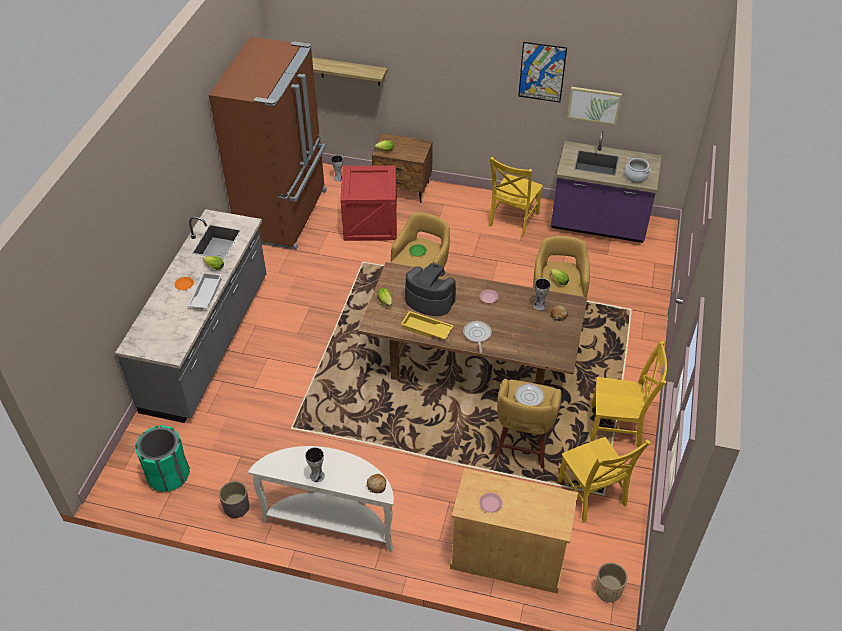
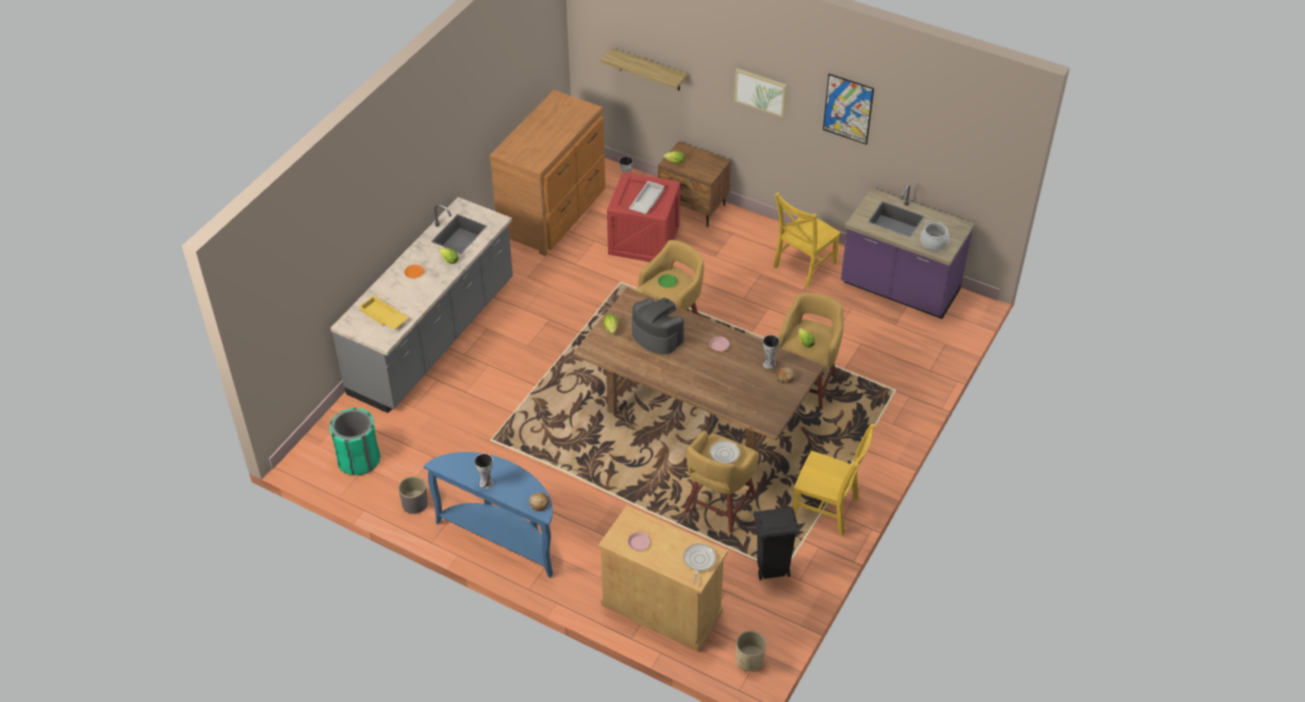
camera: 15 degrees right, 0 degrees up
white tray [188,272,222,309] -> white tray moved to [629,181,665,214]
brown fridge [209,37,327,250] -> brown dresser [489,90,605,256]
white console table [248,446,394,552] -> blue console table [423,452,553,578]
yellow tray [401,311,454,340] -> yellow tray moved to [359,295,409,330]
frying pan [463,321,492,353] -> frying pan moved to [683,543,717,585]
yellow chair [558,437,651,523] -> black trash can [753,507,800,581]
picture [567,87,622,125] -> picture moved to [734,68,787,118]

